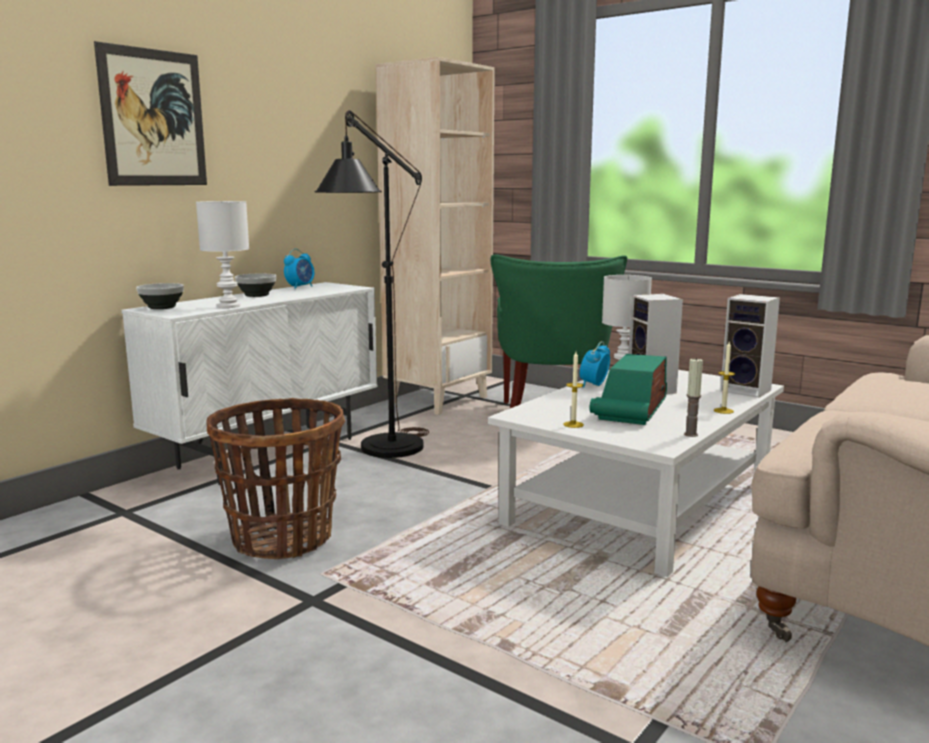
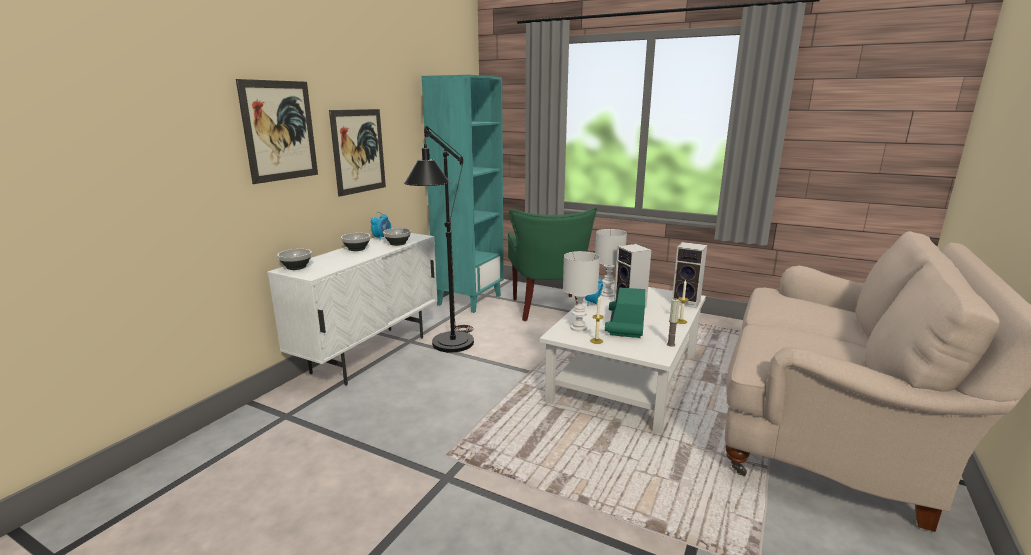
camera: 10 degrees left, 5 degrees up
white table lamp [196,201,249,308] -> white table lamp moved to [563,251,600,331]
basket [206,398,345,559] -> none
beige bookcase [375,57,495,415] -> turquoise bookcase [422,75,504,313]
none -> picture [329,109,386,197]
none -> bowl [383,228,411,246]

